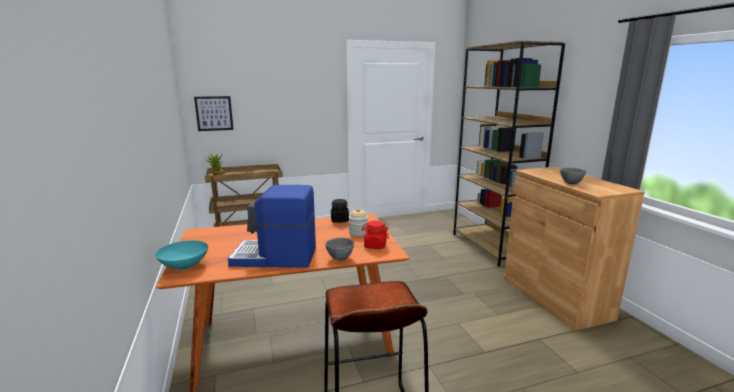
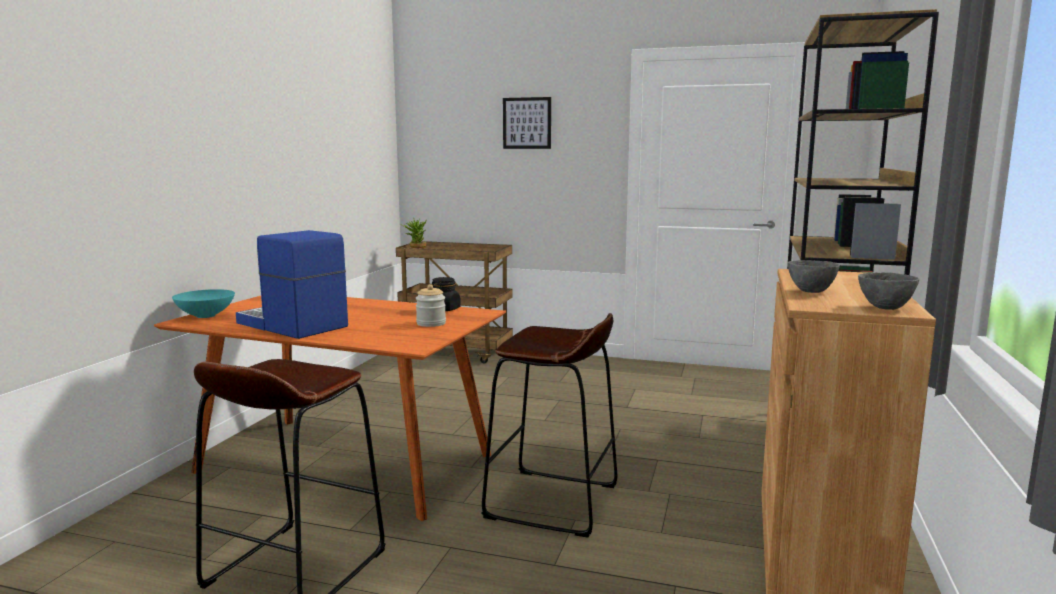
camera: 35 degrees right, 5 degrees down
picture [194,96,233,131] -> picture moved to [503,97,551,149]
grey bowl [325,237,354,261] -> grey bowl moved to [858,272,919,310]
red jar [362,221,389,249] -> none
none -> brown stool [482,313,617,538]

